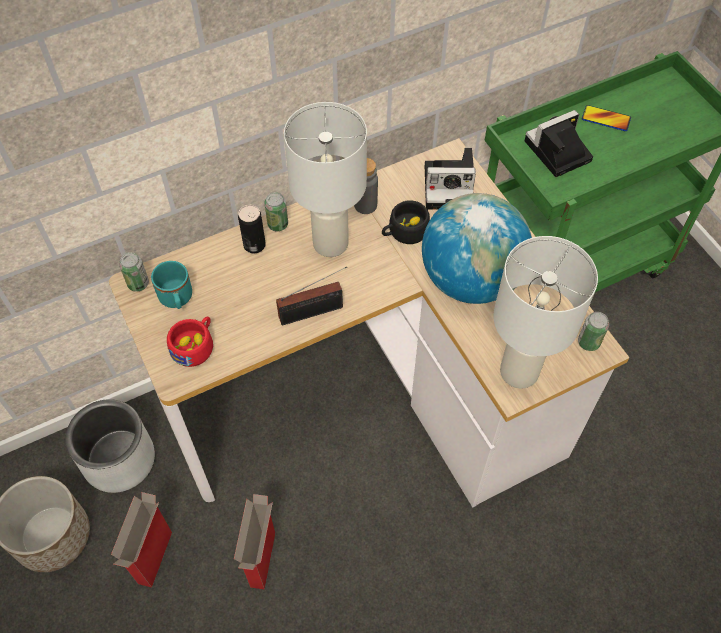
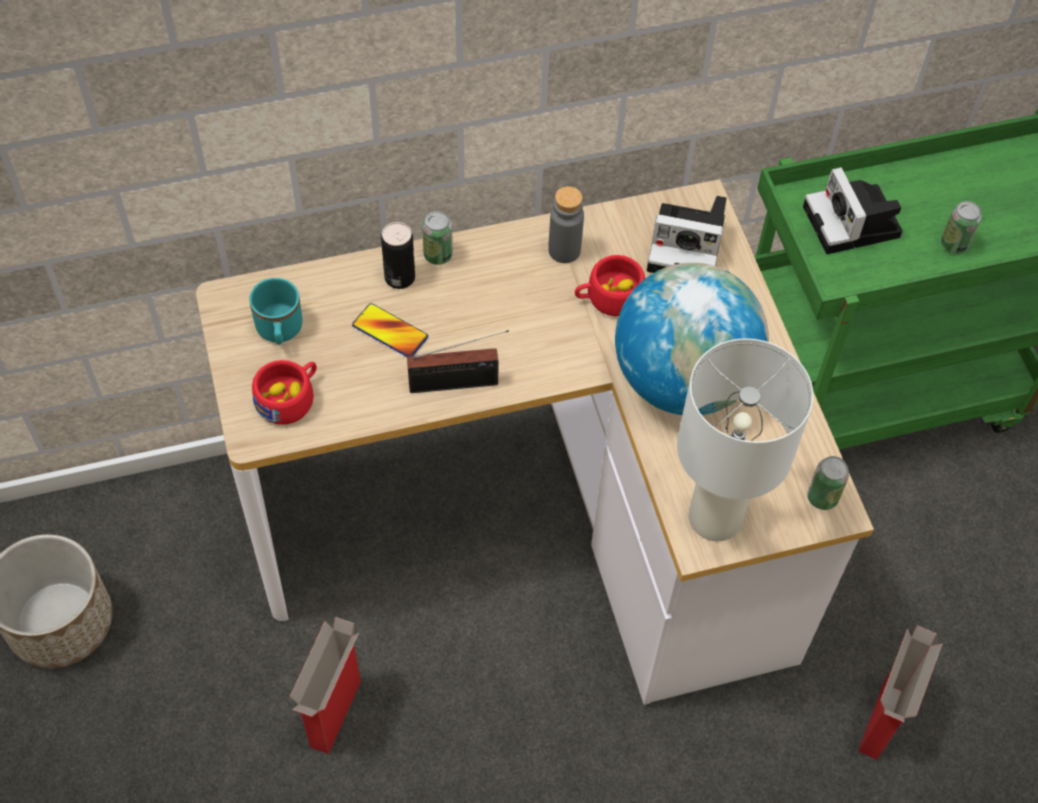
camera: 10 degrees right, 0 degrees up
grey planter [65,399,155,493] -> none
cardboard box [111,492,172,588] -> cardboard box moved to [858,625,943,760]
can [119,252,149,292] -> can moved to [941,201,982,254]
white table lamp [284,102,367,257] -> none
black cup [382,200,430,244] -> red cup [575,255,645,316]
camera [524,110,593,177] -> camera turned 90 degrees counterclockwise [803,167,903,254]
phone [582,105,631,131] -> phone moved to [352,303,428,357]

